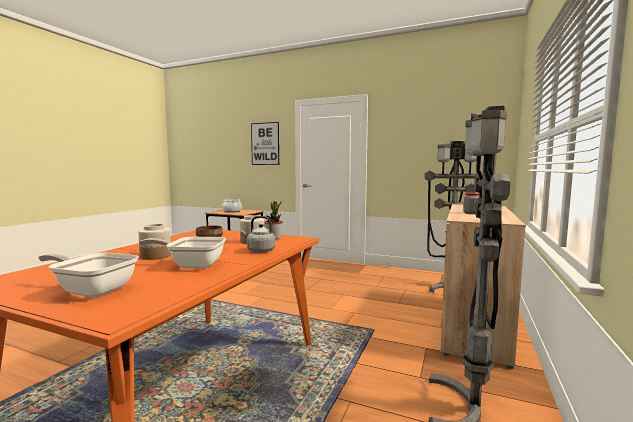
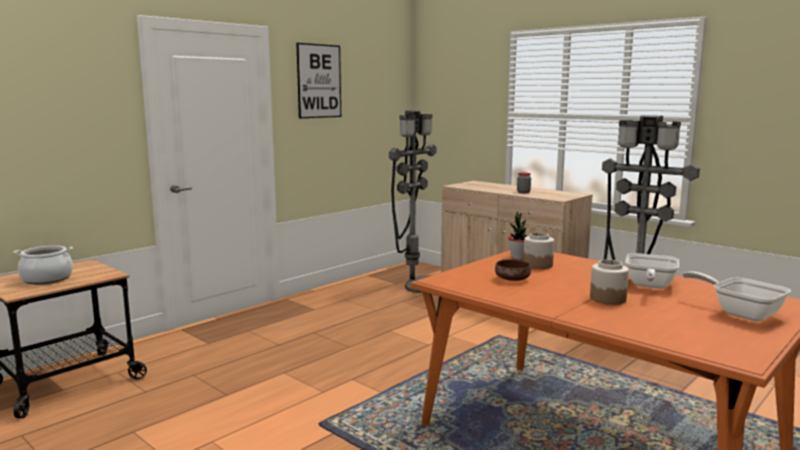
camera: 70 degrees left, 5 degrees up
frying pan [38,253,138,297] -> frying pan turned 105 degrees clockwise [682,271,791,321]
grey kettle [241,216,276,253] -> none
picture [251,122,279,165] -> picture moved to [296,43,341,118]

